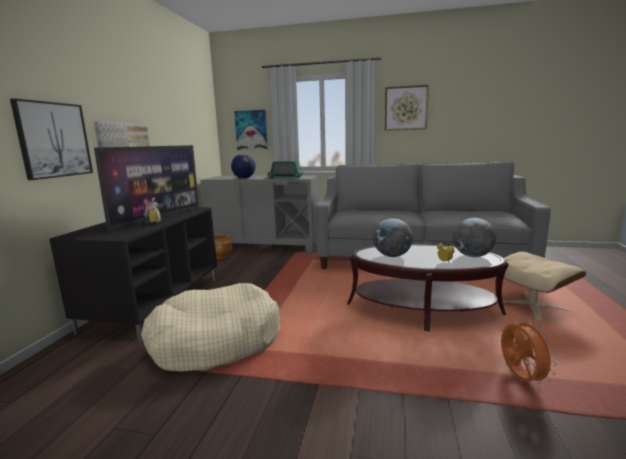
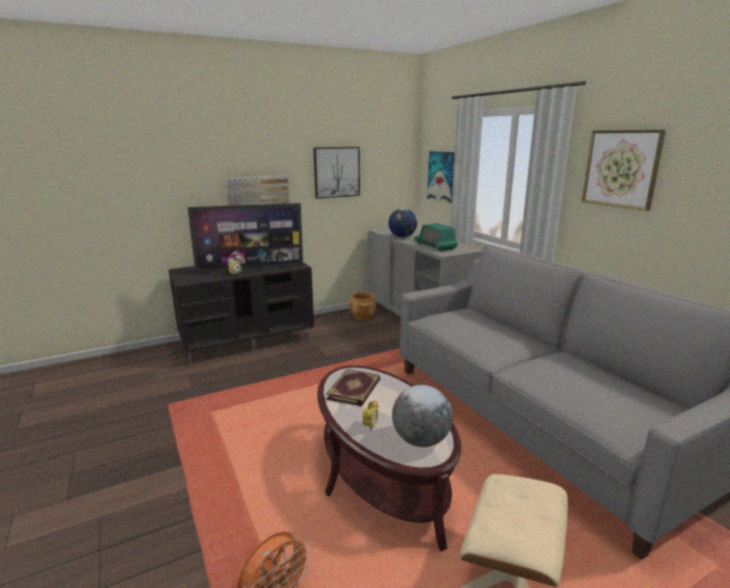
camera: 50 degrees right, 5 degrees up
picture [10,98,93,180] -> picture moved to [313,147,360,199]
beige dog bed [141,283,280,371] -> none
globe [373,218,413,257] -> book [326,369,380,406]

